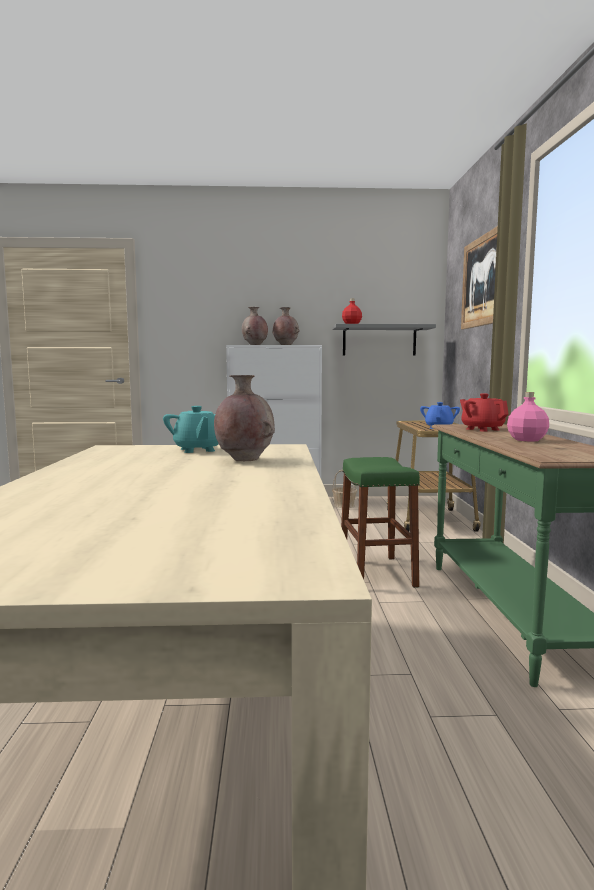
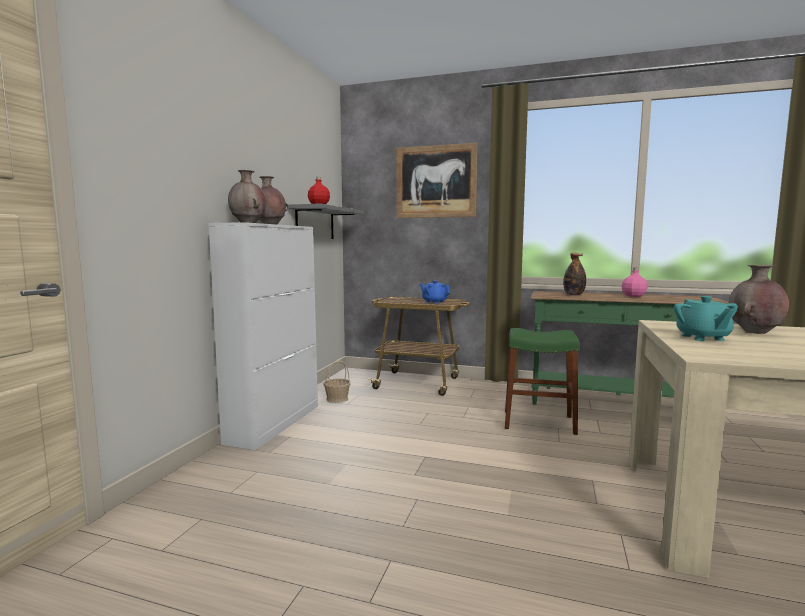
camera: 70 degrees left, 0 degrees up
turquoise teapot [163,406,219,453] -> turquoise teapot turned 90 degrees clockwise [674,296,738,341]
red teapot [460,393,509,432] -> bottle [563,253,586,295]

